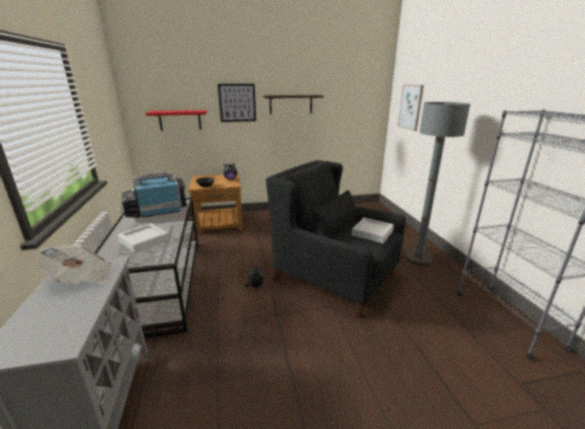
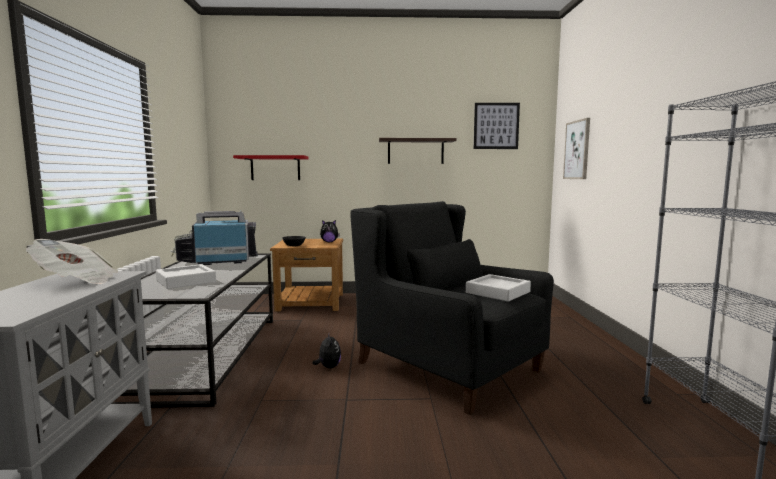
camera: 10 degrees right, 15 degrees down
picture [218,84,256,122] -> picture moved to [474,103,520,149]
grey floor lamp [405,102,470,266] -> none

